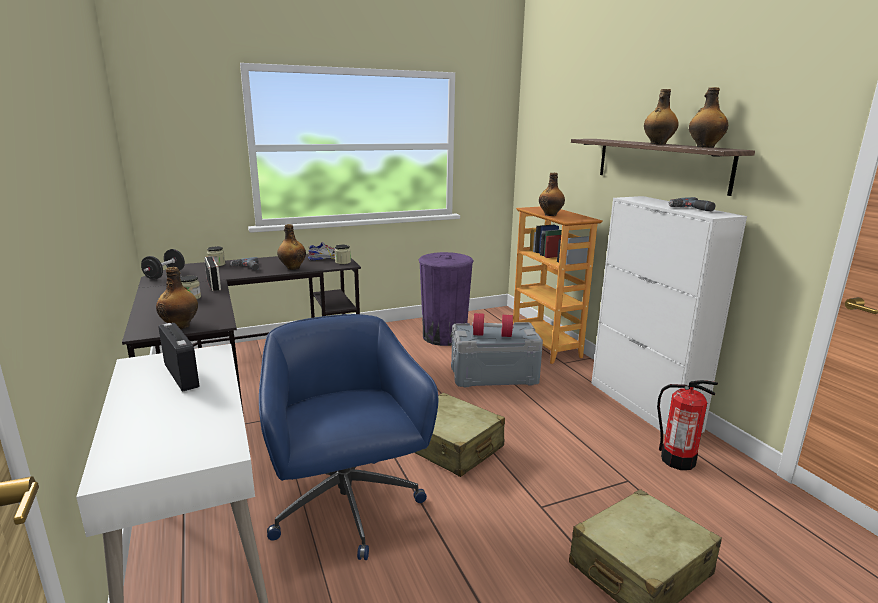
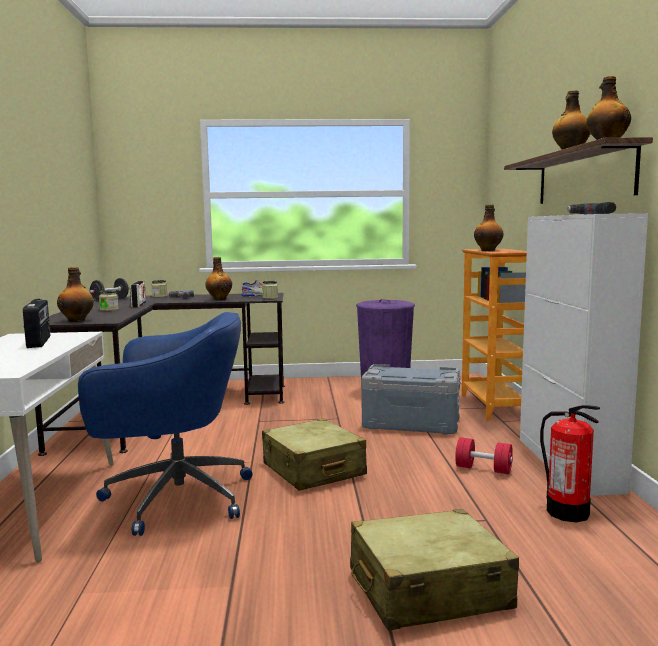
camera: 20 degrees right, 10 degrees down
blue office chair [259,314,438,560] -> blue office chair turned 90 degrees clockwise [78,312,253,536]
red dumbbell [472,313,514,337] -> red dumbbell moved to [455,437,513,474]

